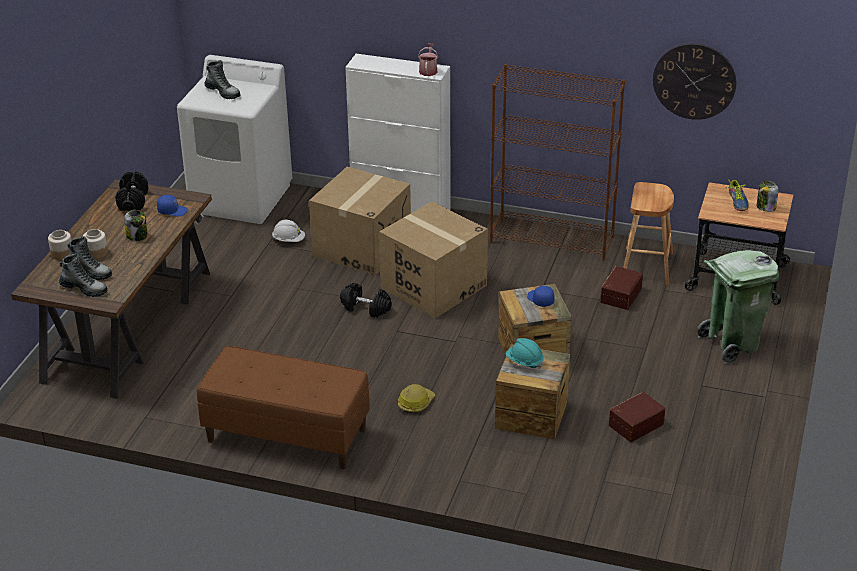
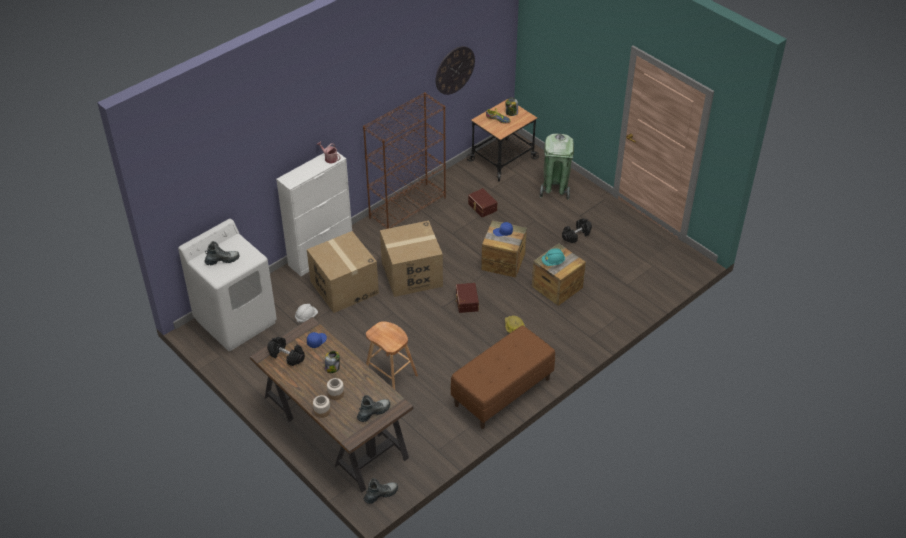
camera: 60 degrees left, 10 degrees up
boot [68,236,112,280] -> boot moved to [364,478,398,504]
black dumbbell [340,283,392,317] -> black dumbbell moved to [562,218,592,243]
brown storage box [609,392,665,442] -> brown storage box moved to [455,283,479,313]
brown stool [623,182,674,285] -> brown stool moved to [366,321,418,389]

